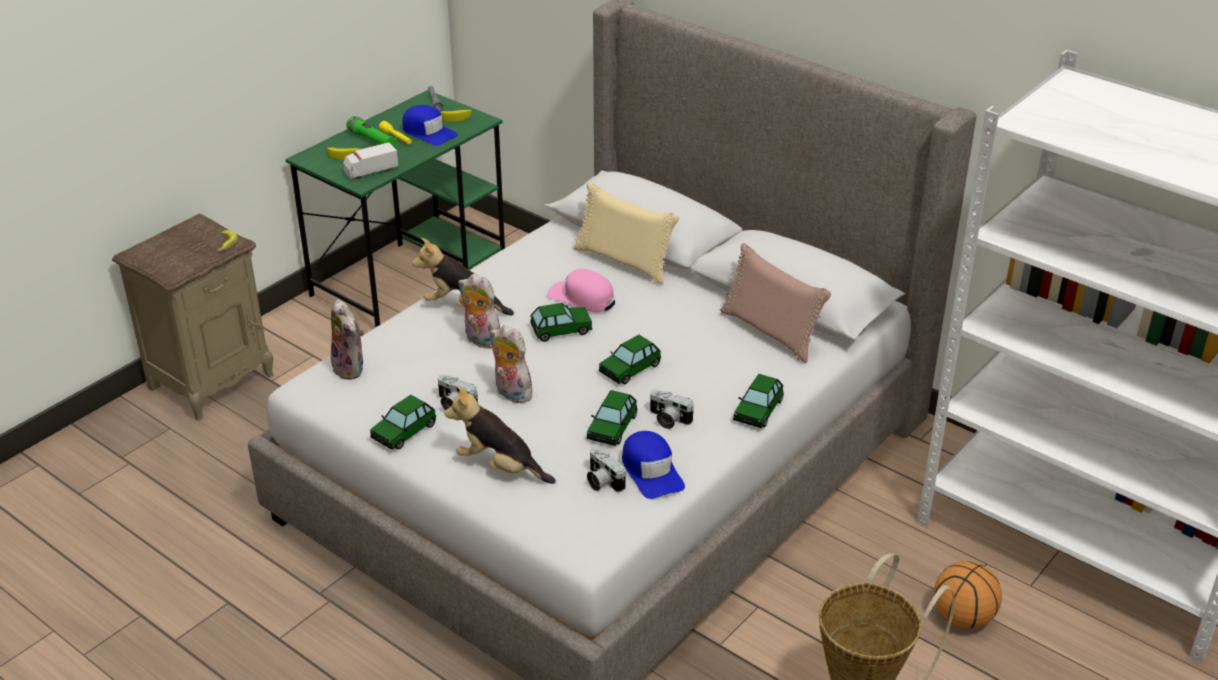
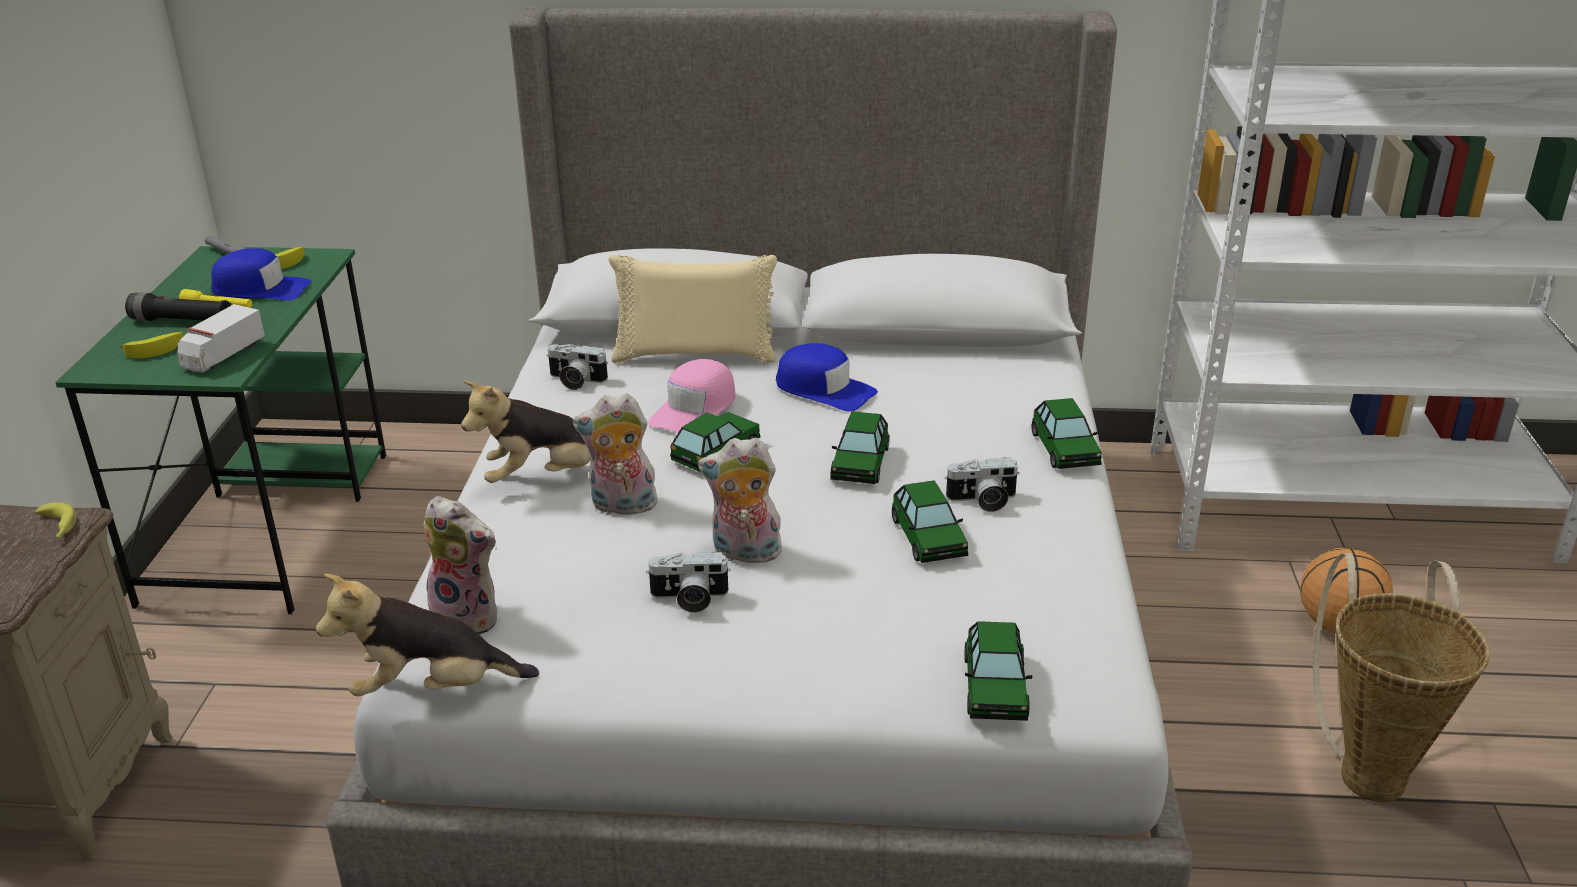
camera: 35 degrees left, 5 degrees down
green flashlight [346,116,397,148] -> black flashlight [125,292,231,321]
toy car [370,395,436,450] -> toy car moved to [965,621,1032,721]
plush toy [445,385,556,484] -> plush toy moved to [316,574,539,696]
pink cap [547,269,615,312] -> pink cap turned 60 degrees counterclockwise [648,359,736,433]
camera [587,447,626,492] -> camera moved to [547,344,608,390]
blue cap [622,431,685,499] -> blue cap moved to [776,343,878,412]
beige pillow [720,243,831,363] -> none

